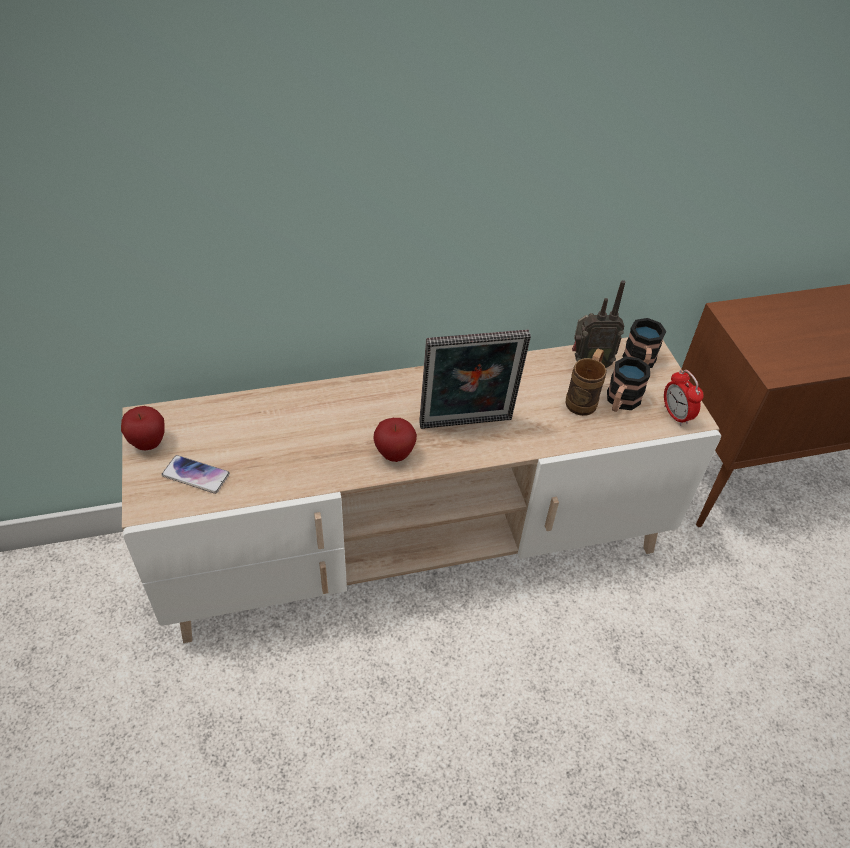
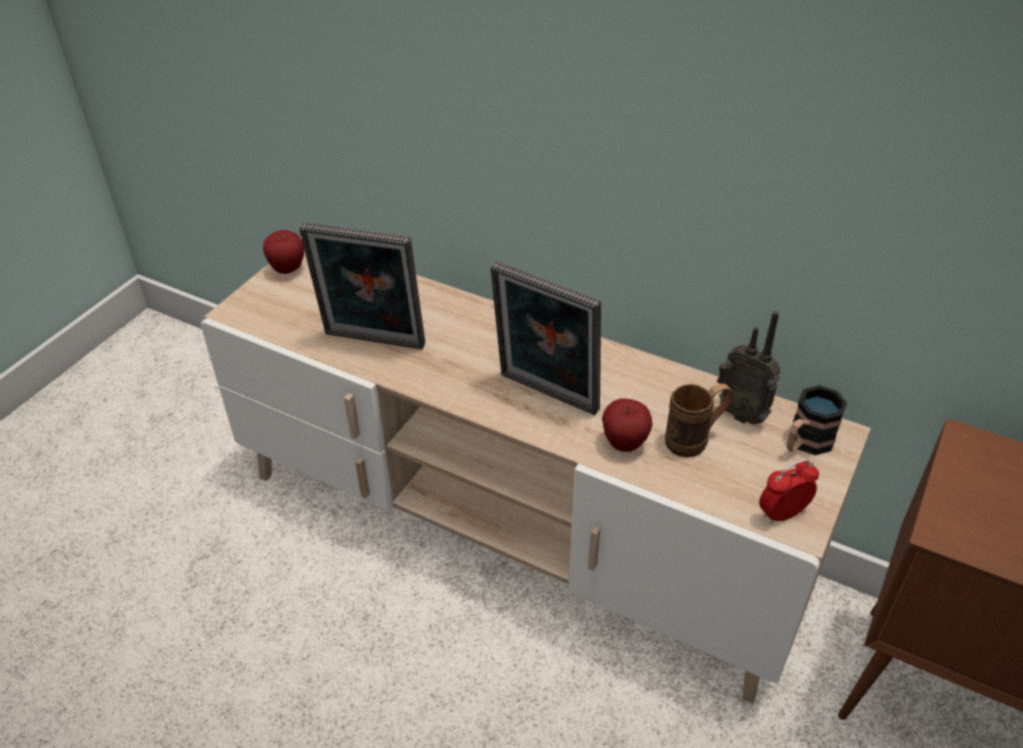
camera: 45 degrees right, 5 degrees down
phone [161,455,230,494] -> none
apple [373,418,417,462] -> apple moved to [602,398,653,452]
mug [607,356,650,412] -> none
alarm clock [664,369,704,426] -> alarm clock turned 45 degrees clockwise [759,459,819,525]
none -> picture frame [299,223,425,349]

